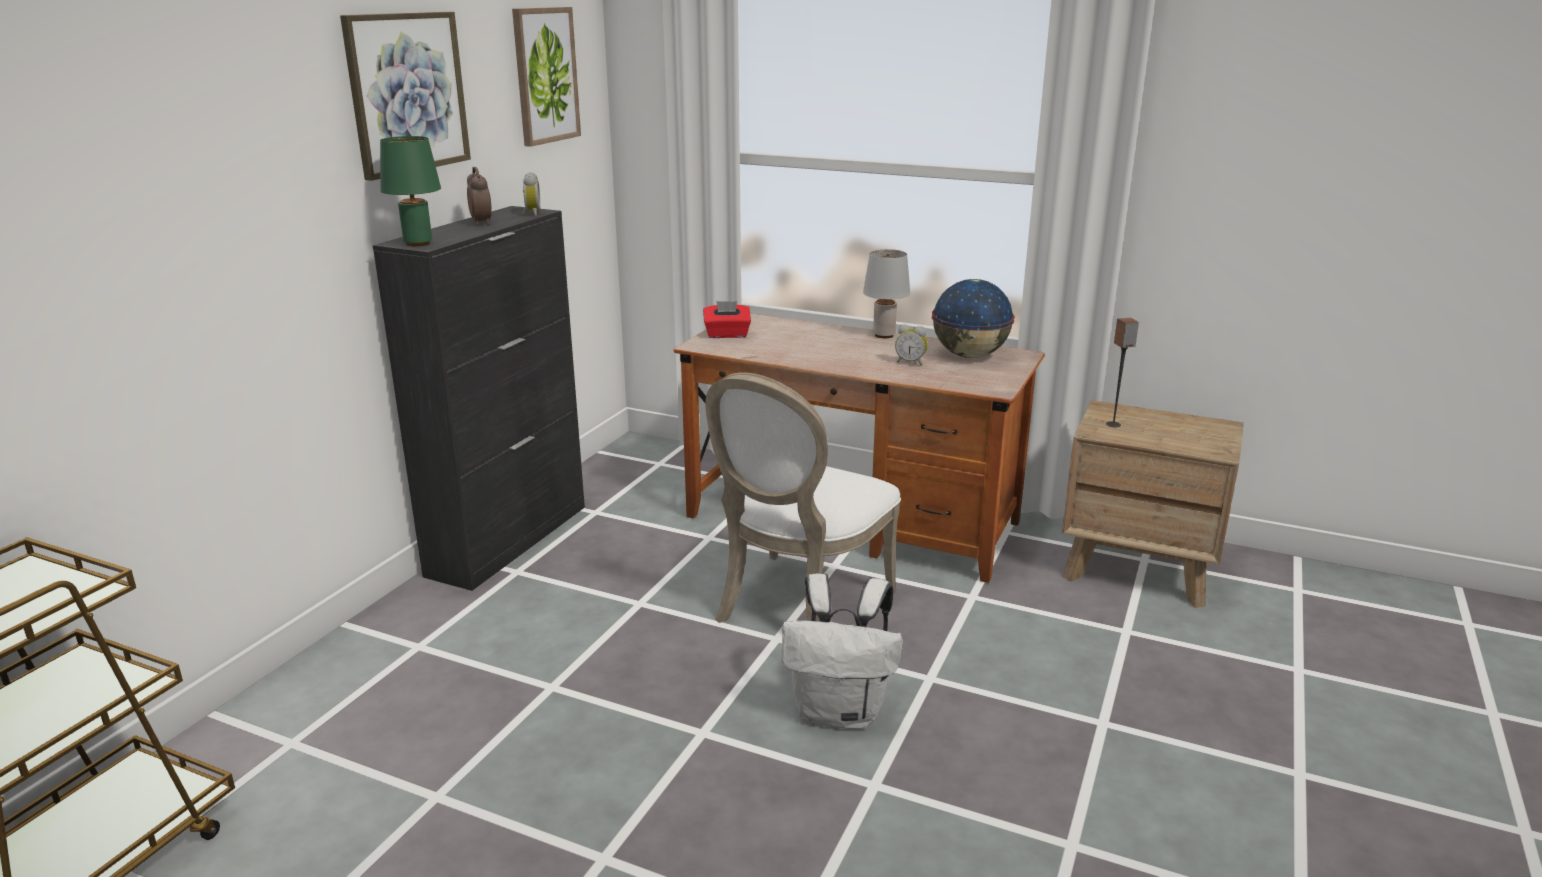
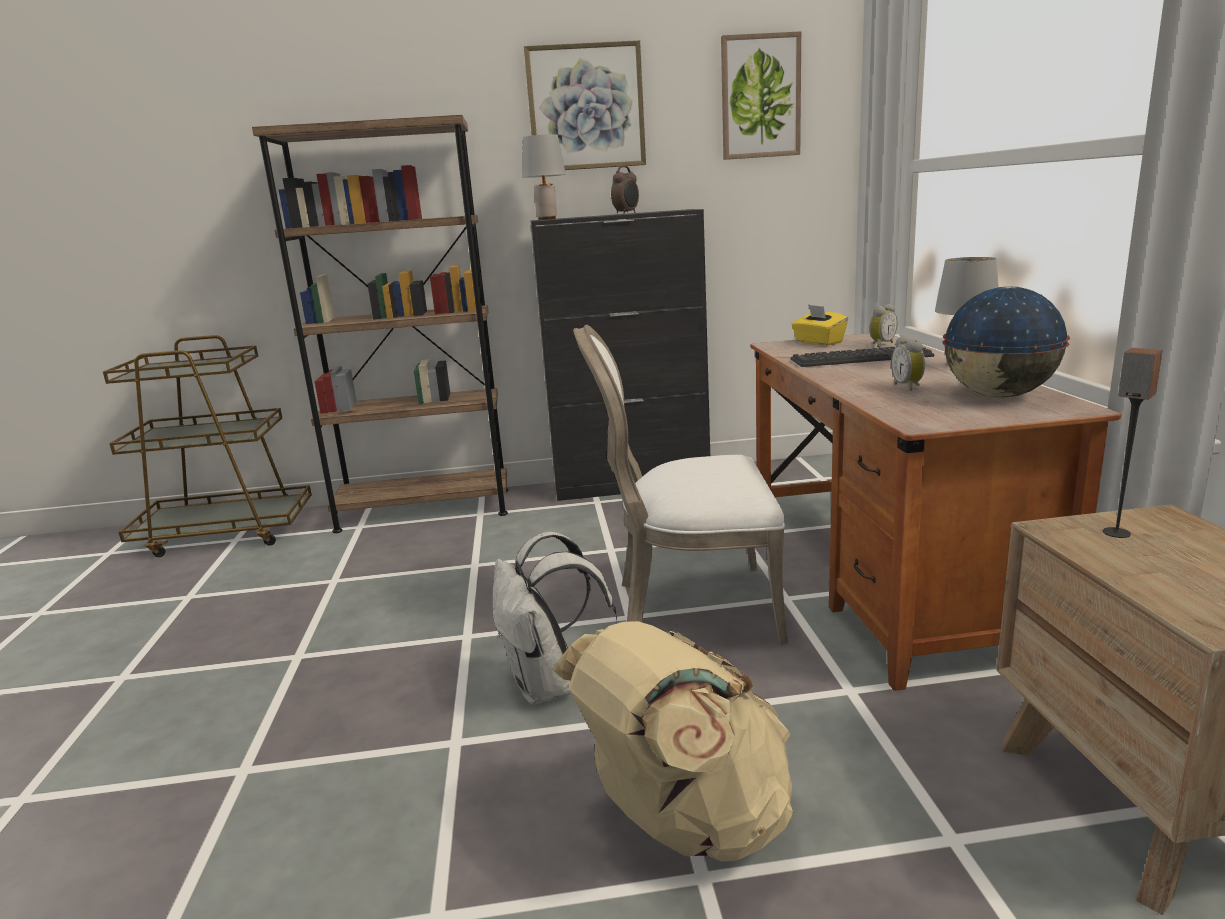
camera: 60 degrees right, 5 degrees down
green table lamp [380,136,441,246] -> grey table lamp [522,134,566,220]
alarm clock [522,172,540,216] -> alarm clock moved to [869,304,898,347]
red tissue box [703,301,751,338] -> yellow tissue box [791,305,848,346]
none -> brown bookcase [252,115,508,533]
none -> beige backpack [553,621,793,862]
none -> keyboard [790,347,934,367]

